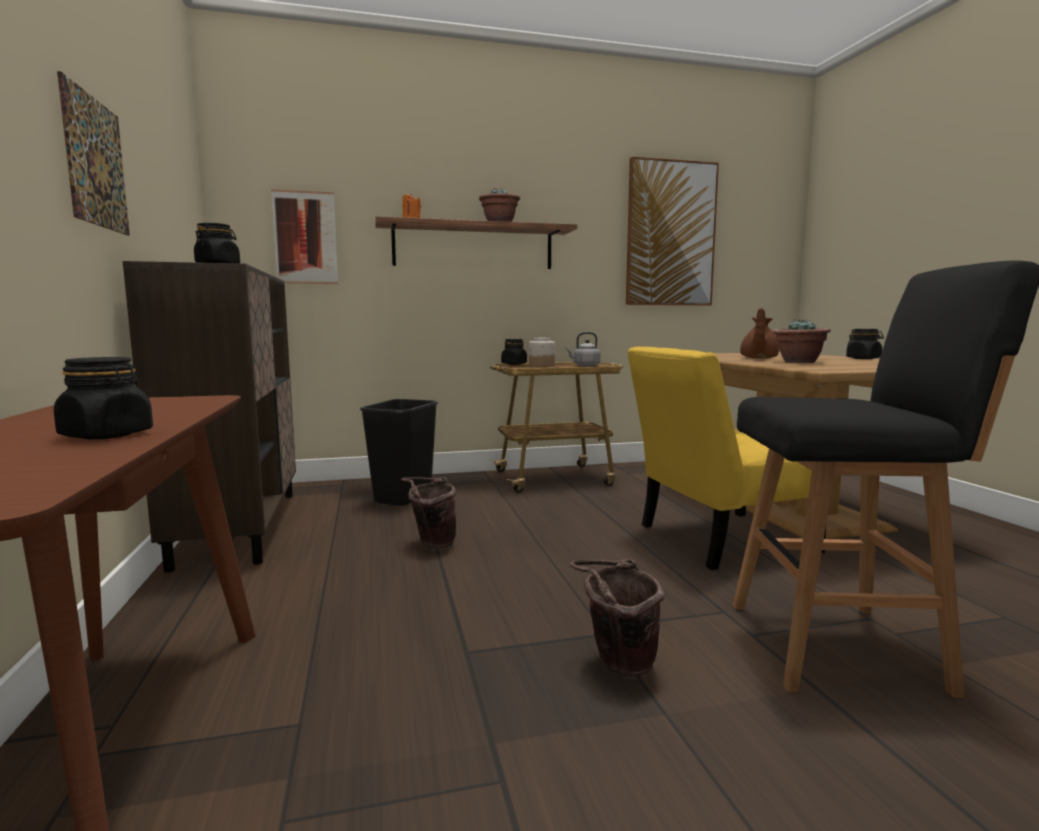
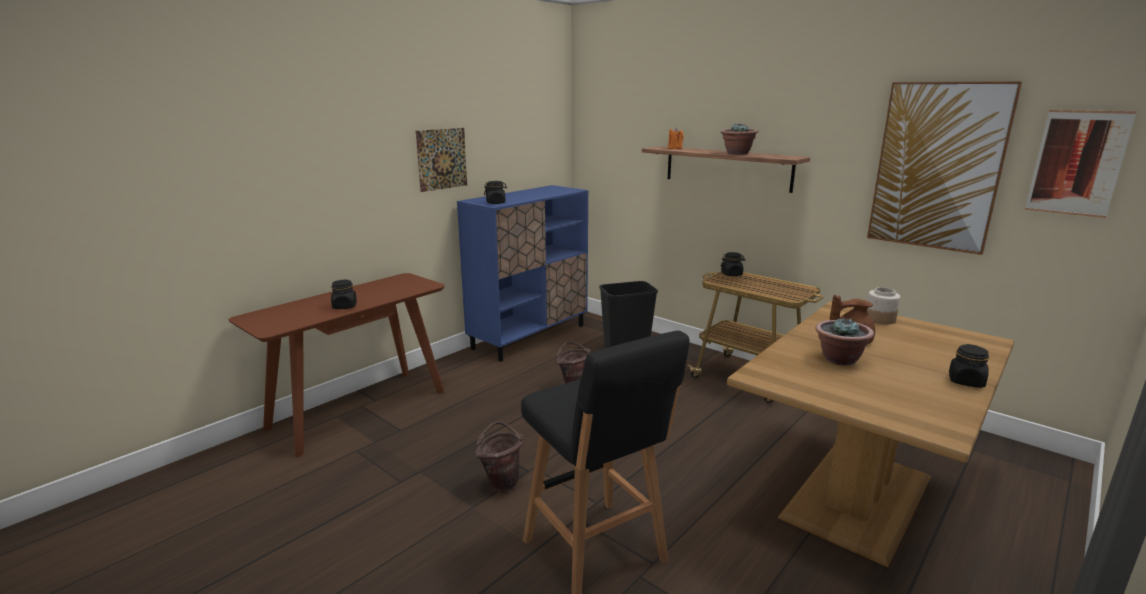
camera: 55 degrees right, 10 degrees up
brown cabinet [123,261,296,573] -> blue cabinet [457,185,588,361]
picture [271,189,338,284] -> picture moved to [1025,110,1136,218]
jar [529,338,555,367] -> jar moved to [867,287,900,325]
grey kettle [566,332,601,366] -> none
yellow chair [627,347,826,570] -> none

